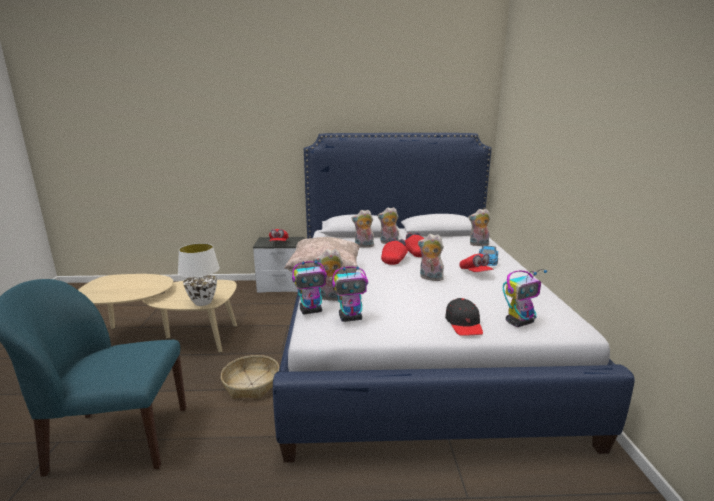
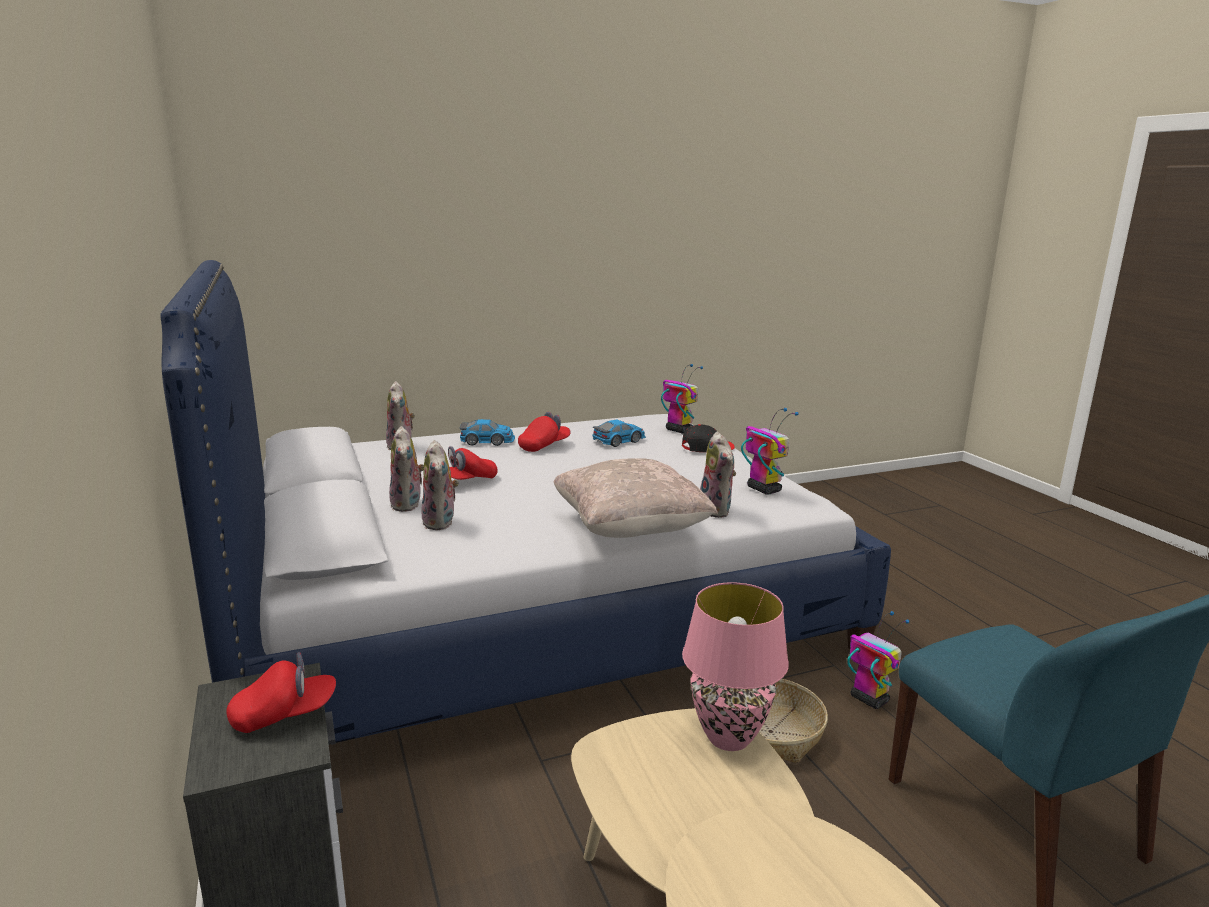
camera: 110 degrees left, 0 degrees up
white table lamp [178,243,220,306] -> pink table lamp [682,582,789,751]
toy robot [292,260,327,315] -> toy robot moved to [847,611,909,709]
red cap [381,238,408,265] -> none
plush toy [418,234,445,281] -> none
none -> toy car [592,419,646,447]

